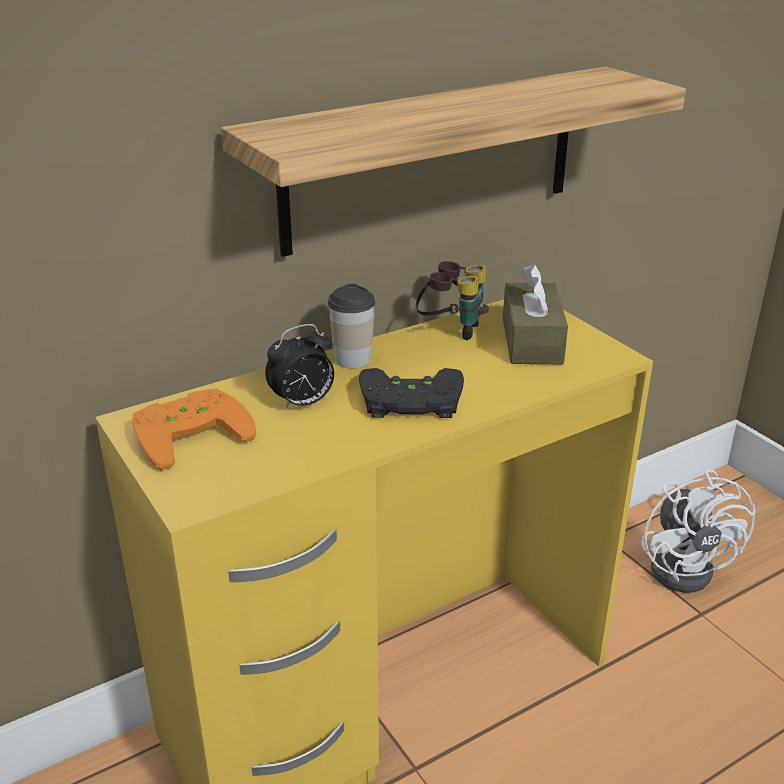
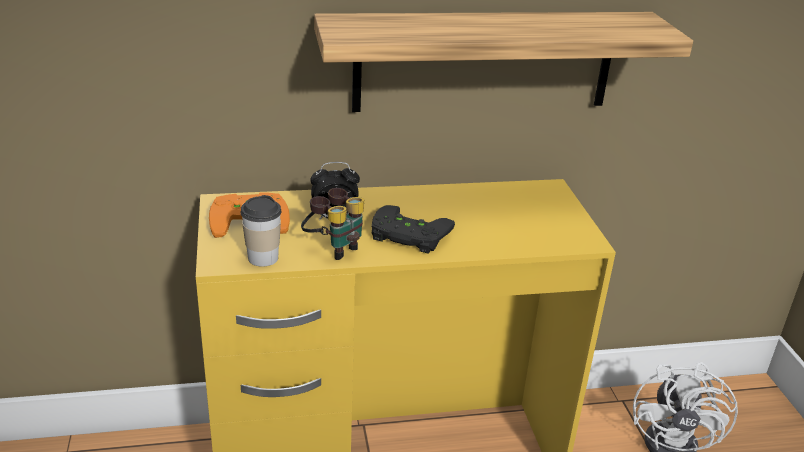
camera: 20 degrees right, 0 degrees up
cup [328,284,375,368] -> cup moved to [240,195,281,267]
binoculars [416,261,489,340] -> binoculars moved to [301,188,364,260]
brown tissue box [503,264,568,364] -> none

